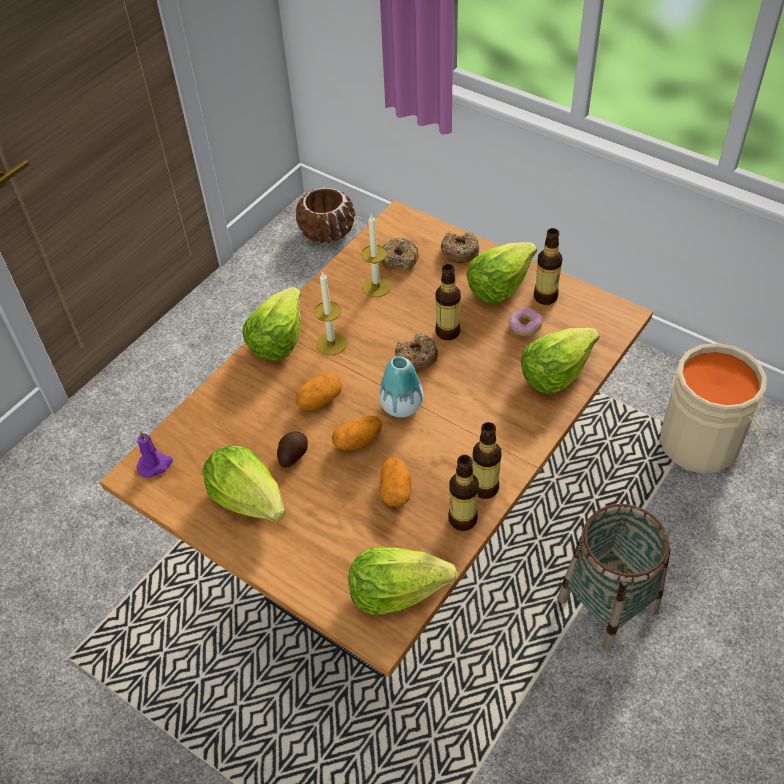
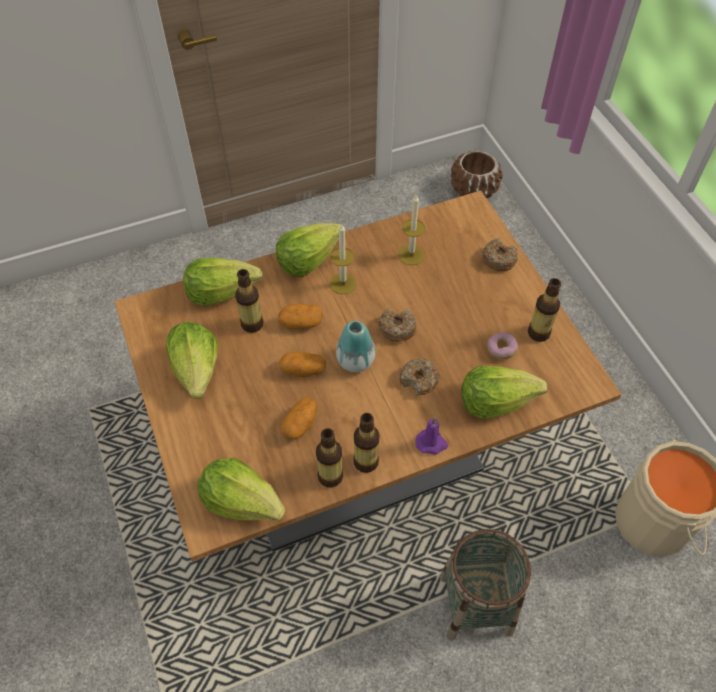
camera: 30 degrees right, 5 degrees up
purple candle [137,431,173,478] -> purple candle moved to [415,417,448,455]
potato [277,432,308,468] -> none
donut [381,238,419,271] -> donut moved to [400,358,440,395]
bottle [435,264,461,340] -> bottle moved to [235,269,264,333]
lettuce [466,242,537,304] -> lettuce moved to [183,258,263,306]

